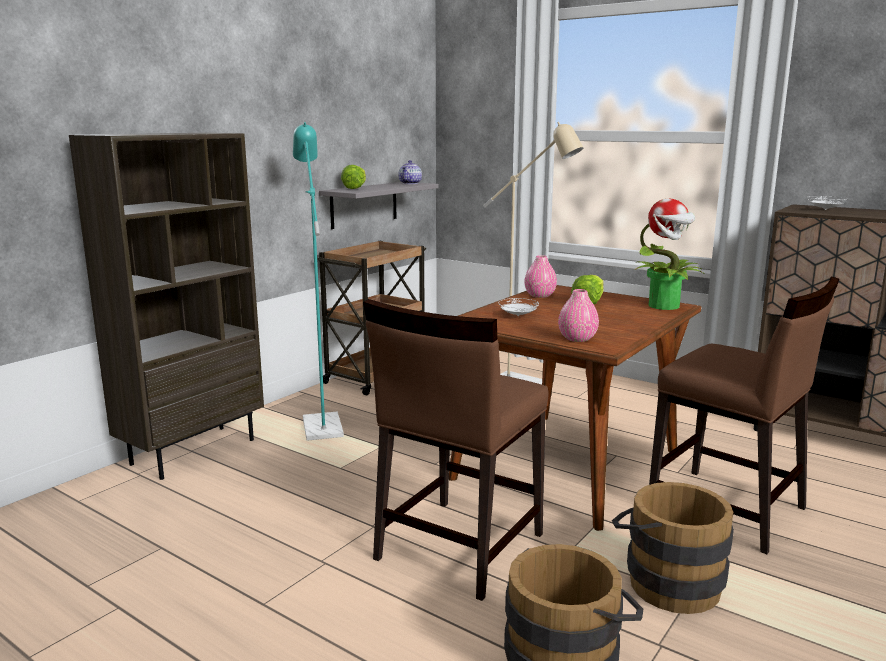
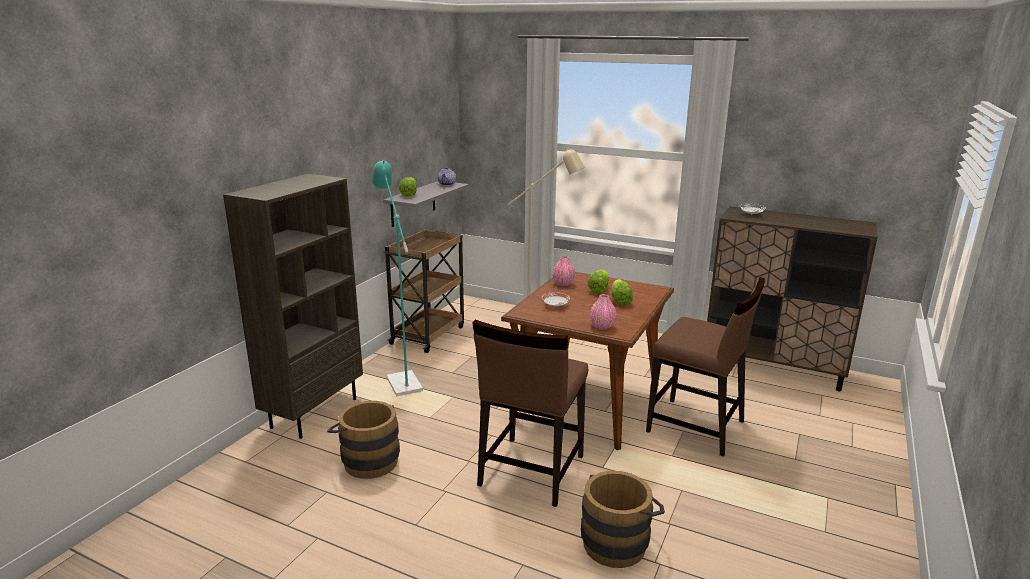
camera: 10 degrees left, 5 degrees up
brown bucket [612,482,734,614] -> brown bucket moved to [327,401,400,479]
potted plant [635,199,705,310] -> none
none -> lettuce [611,279,633,305]

